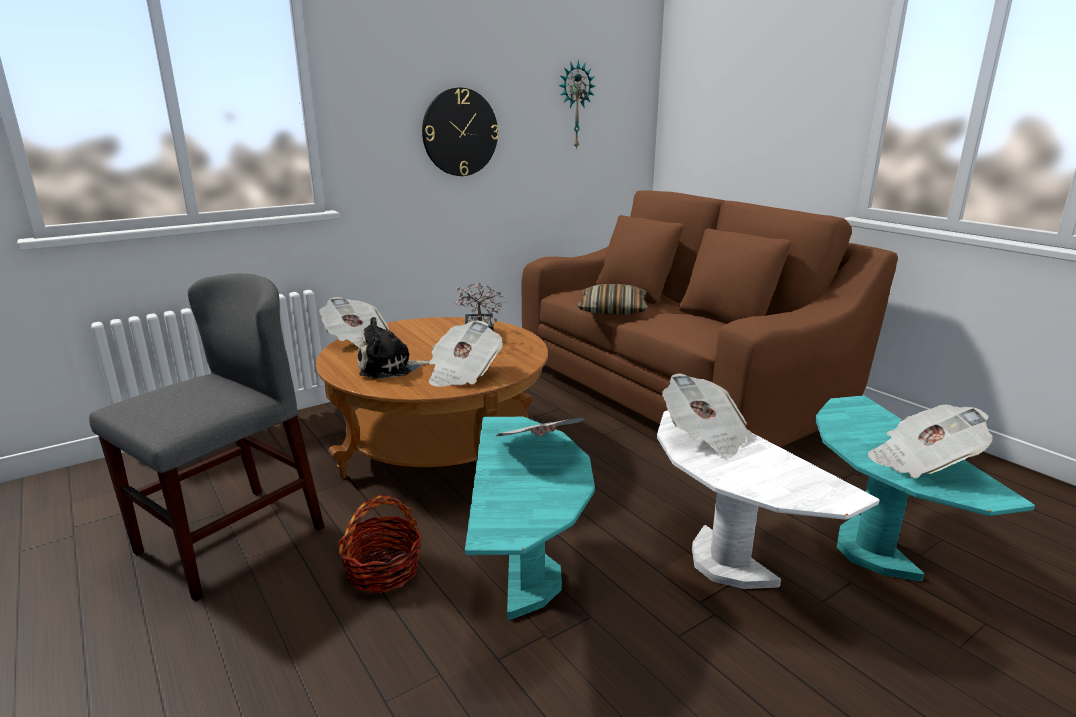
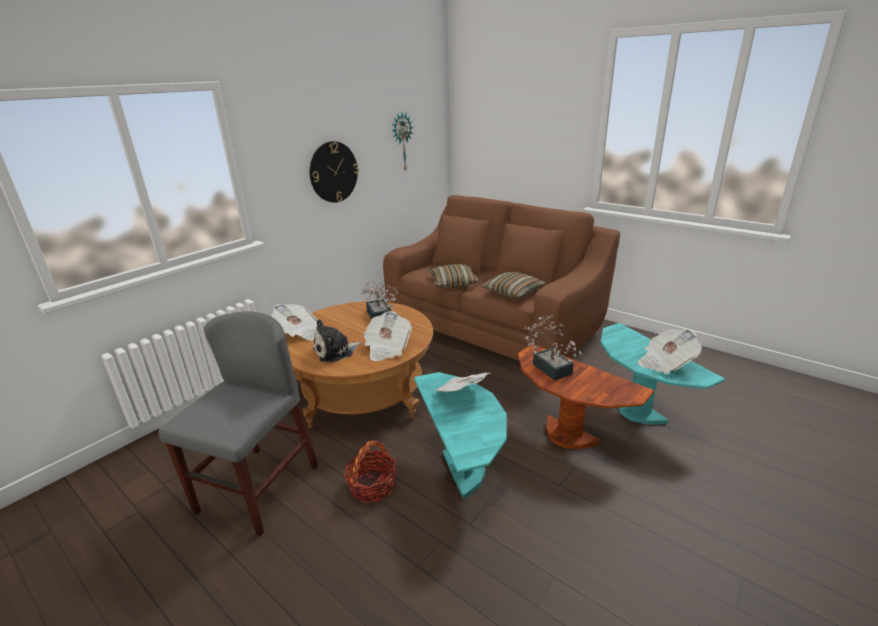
camera: 15 degrees left, 5 degrees up
white side table [657,410,880,589] -> brown side table [518,344,654,449]
newspaper [662,374,752,458] -> potted plant [524,315,582,381]
none -> pillow [482,272,546,298]

